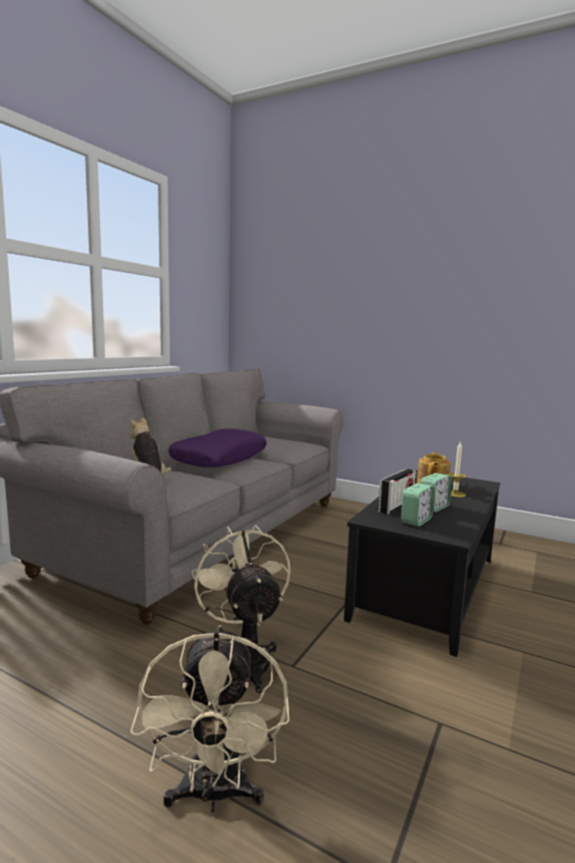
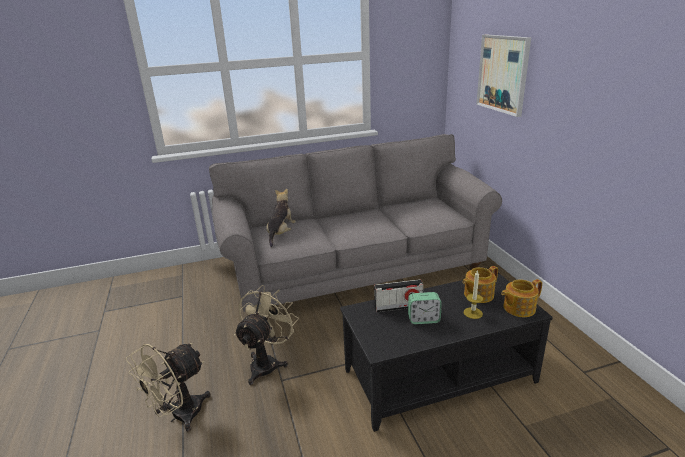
camera: 45 degrees right, 15 degrees up
purple pillow [168,429,267,467] -> none
alarm clock [401,483,434,526] -> none
none -> picture [476,34,531,117]
none -> teapot [501,279,542,317]

